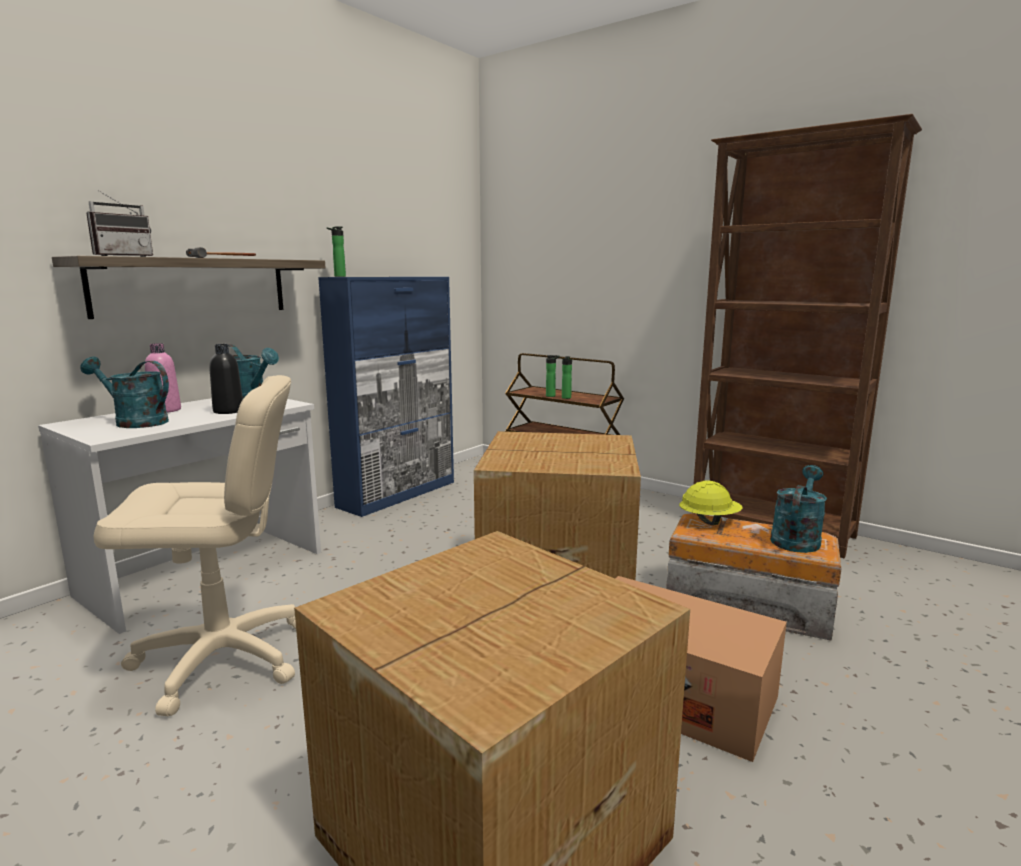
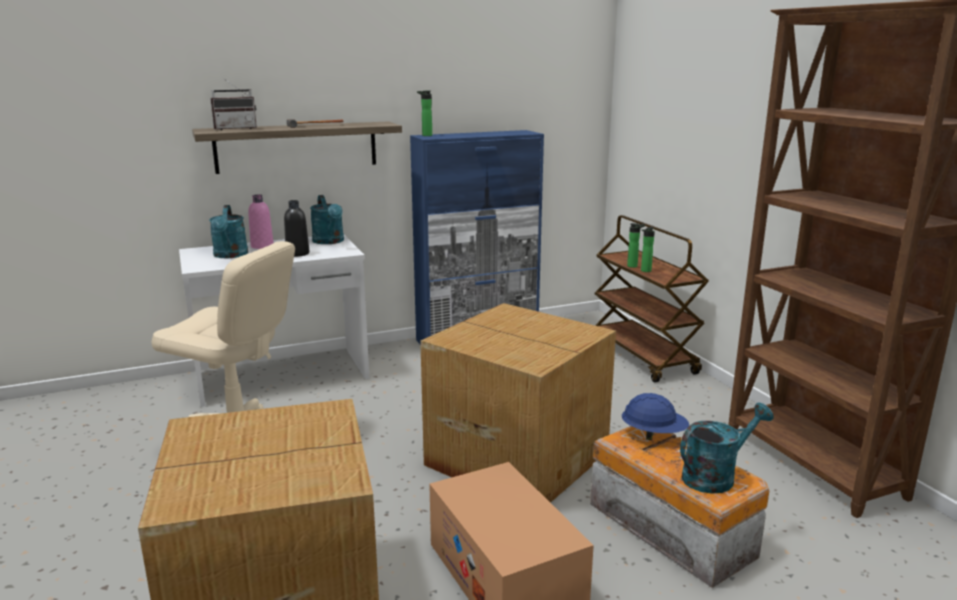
camera: 30 degrees right, 5 degrees up
turquoise watering can [81,357,169,428] -> turquoise watering can turned 150 degrees counterclockwise [209,205,248,258]
yellow hard hat [679,480,743,525] -> blue hard hat [622,393,689,440]

